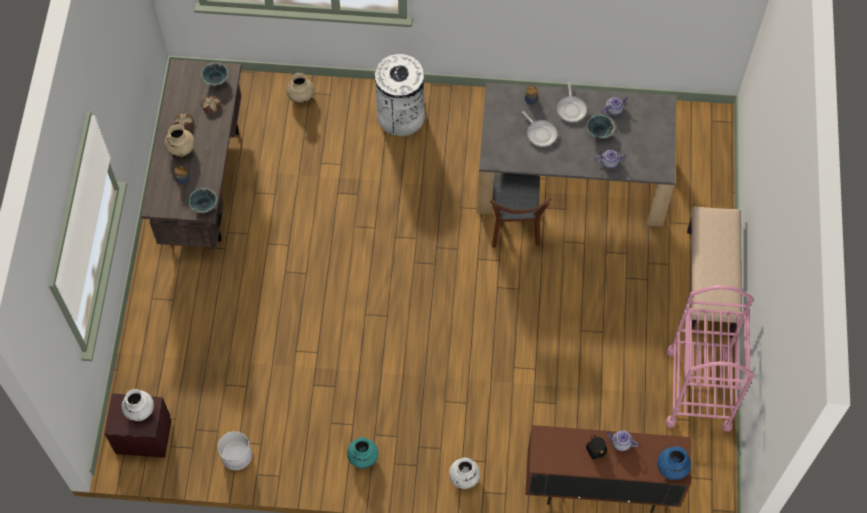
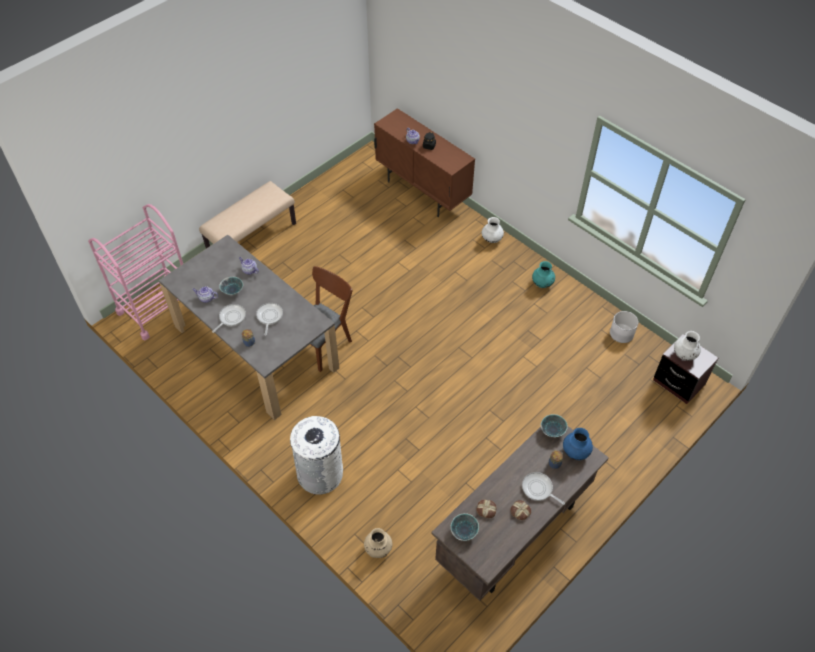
camera: 140 degrees left, 10 degrees down
beige vase [165,124,195,158] -> frying pan [522,472,565,505]
blue vase [657,446,691,480] -> blue vase moved to [563,428,593,460]
pink cart [665,285,754,432] -> pink cart moved to [88,204,183,340]

